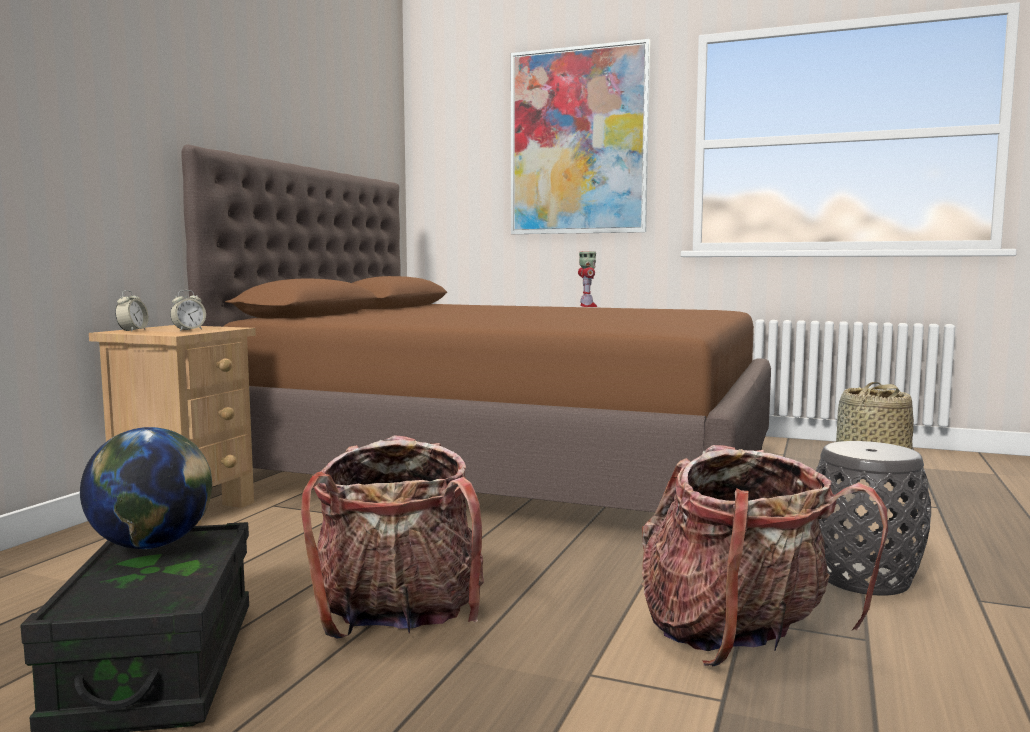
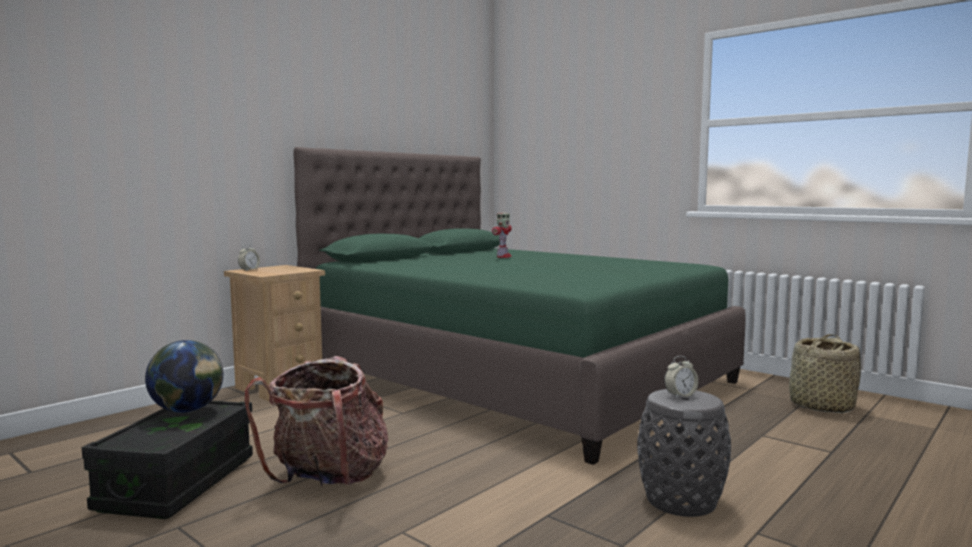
camera: 20 degrees right, 0 degrees up
alarm clock [170,290,206,331] -> alarm clock moved to [664,356,698,398]
brown bed [181,145,771,512] -> green bed [293,147,746,465]
picture [511,39,650,234] -> none
toy robot [578,251,598,307] -> toy robot moved to [492,213,512,258]
backpack [641,445,888,666] -> none

